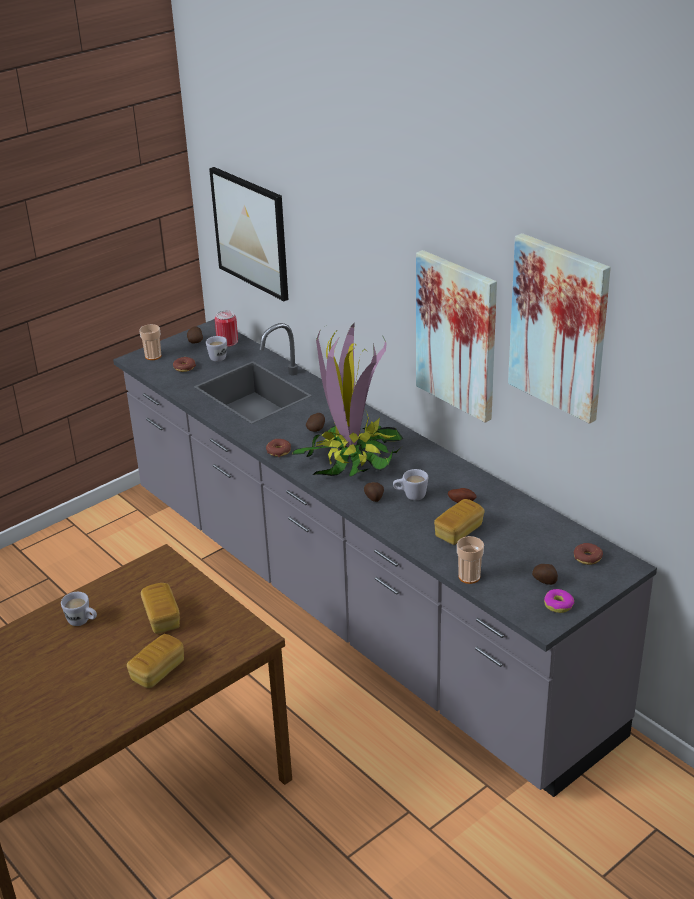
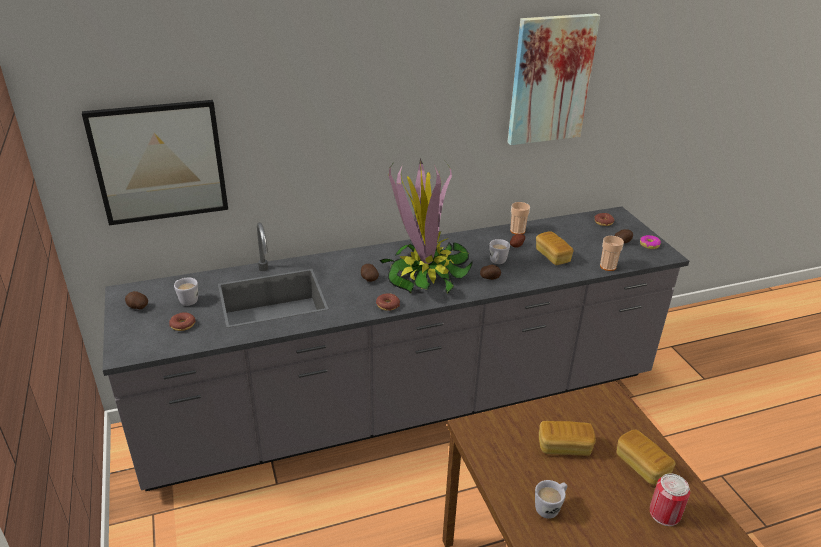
camera: 70 degrees left, 0 degrees up
cup [139,324,161,360] -> cup moved to [510,202,530,234]
can [215,310,238,347] -> can moved to [650,474,690,526]
picture [416,250,497,422] -> none

